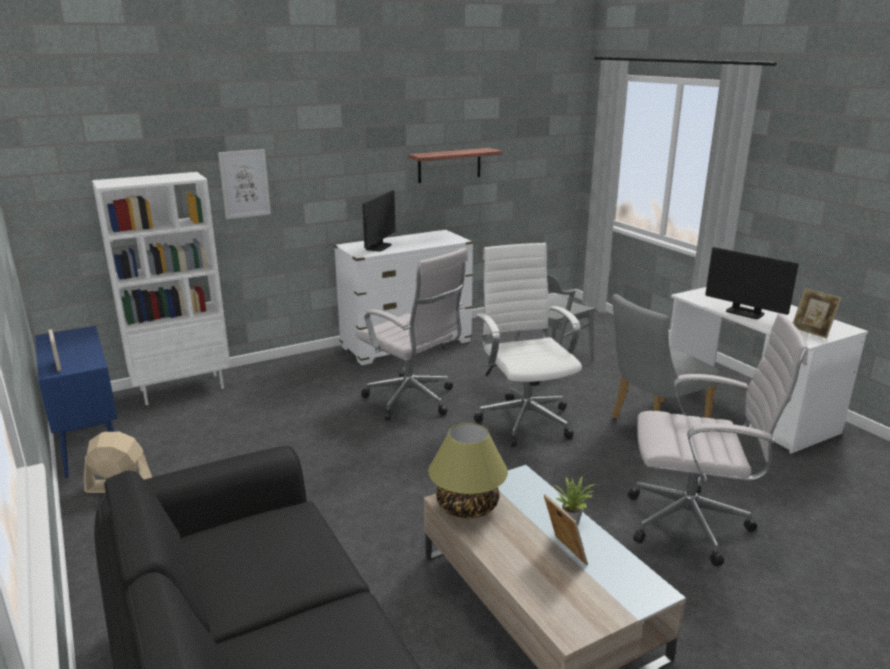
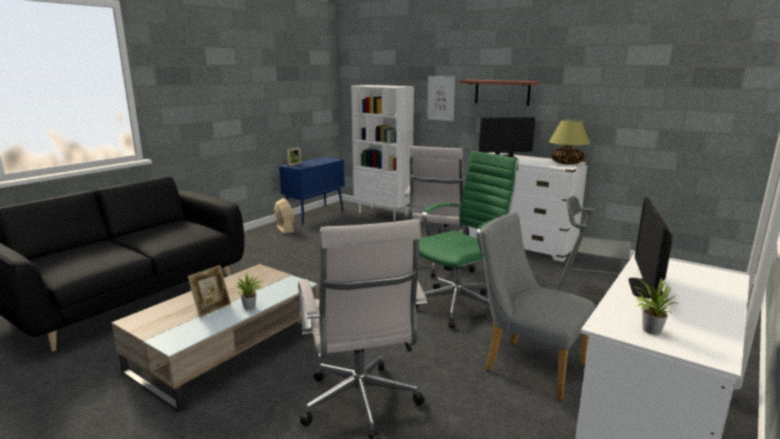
camera: 65 degrees right, 5 degrees down
shelf [408,148,502,183] -> shelf moved to [460,80,540,106]
table lamp [429,423,508,518] -> table lamp moved to [549,120,590,164]
white office chair [473,243,582,447] -> green office chair [416,151,518,328]
picture frame [793,288,842,339] -> potted plant [635,278,679,335]

